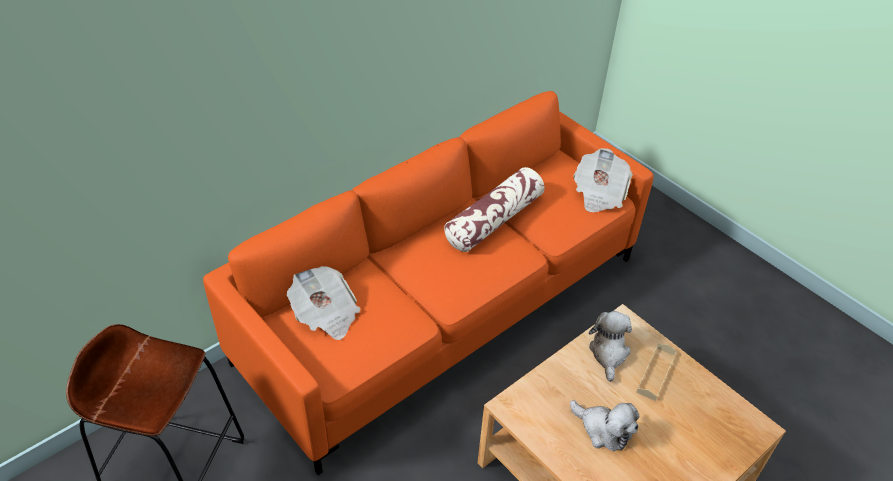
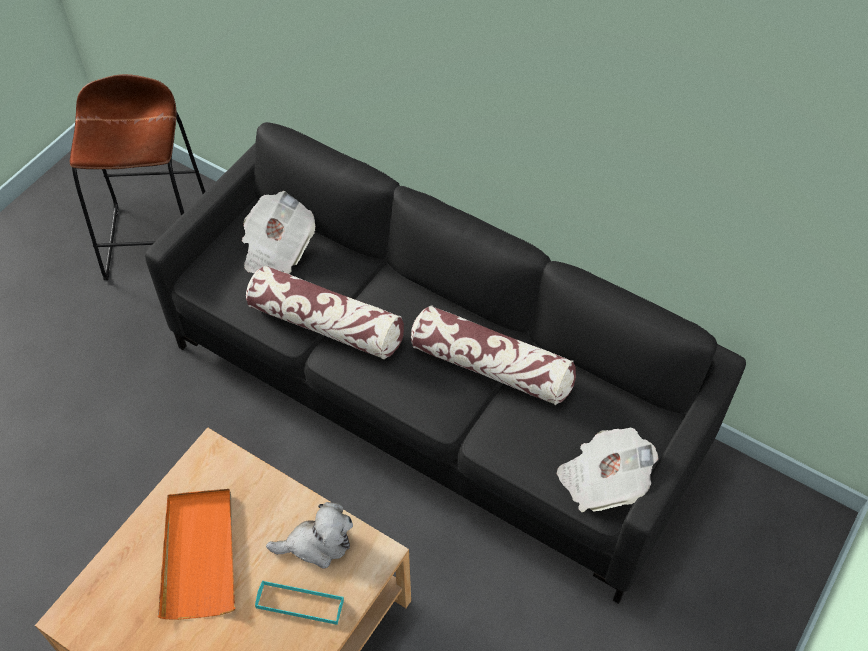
camera: 75 degrees right, 10 degrees up
orange sofa [203,91,654,475] -> black sofa [145,122,746,604]
plush toy [570,400,639,451] -> orange tray [158,489,235,620]
beige tray [636,344,677,401] -> turquoise tray [255,581,344,625]
none -> pillow [246,266,404,359]

